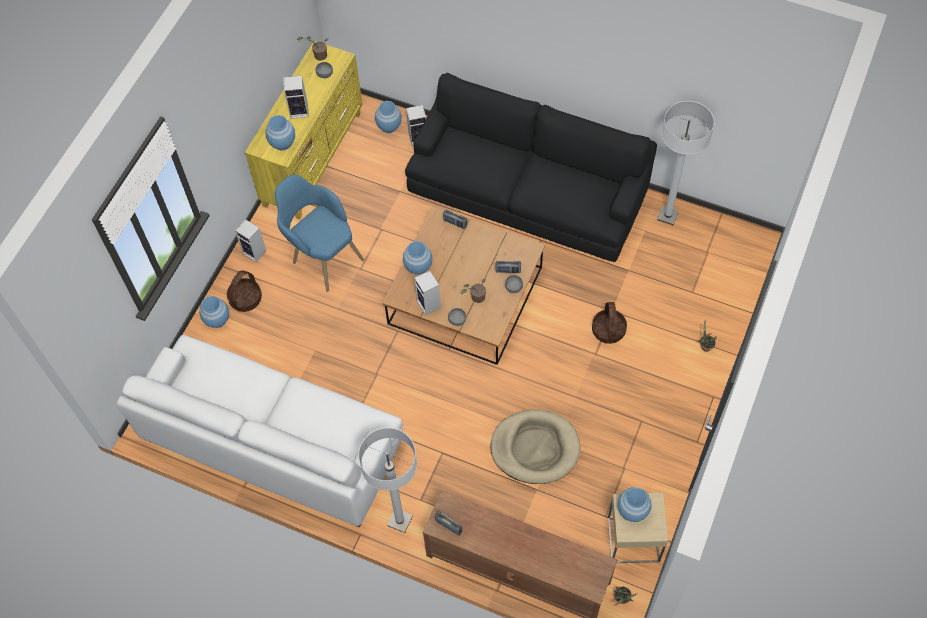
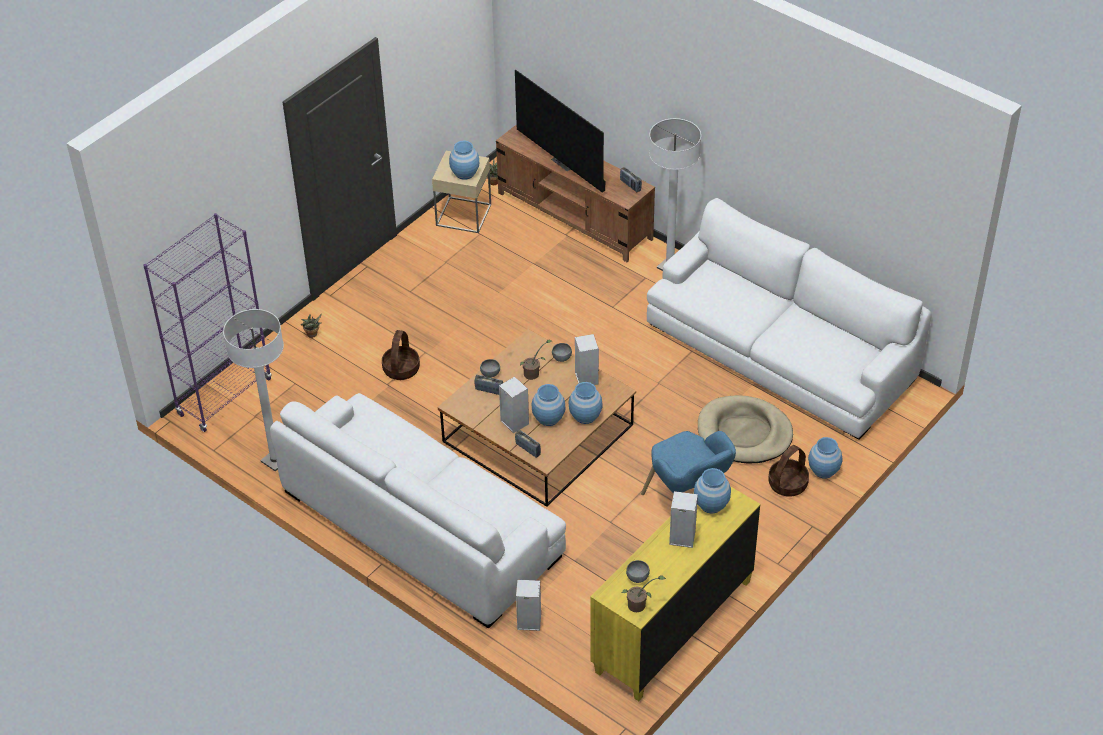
camera: 165 degrees left, 15 degrees down
speaker [235,220,266,262] -> speaker moved to [499,376,529,433]
blue vase [375,101,402,133] -> blue vase moved to [532,384,566,426]
black sofa [405,73,657,262] -> white sofa [270,393,566,629]
beige dog bed [490,410,580,484] -> beige dog bed moved to [698,395,793,464]
none -> purple bookcase [143,213,271,432]
none -> television [515,70,605,193]

